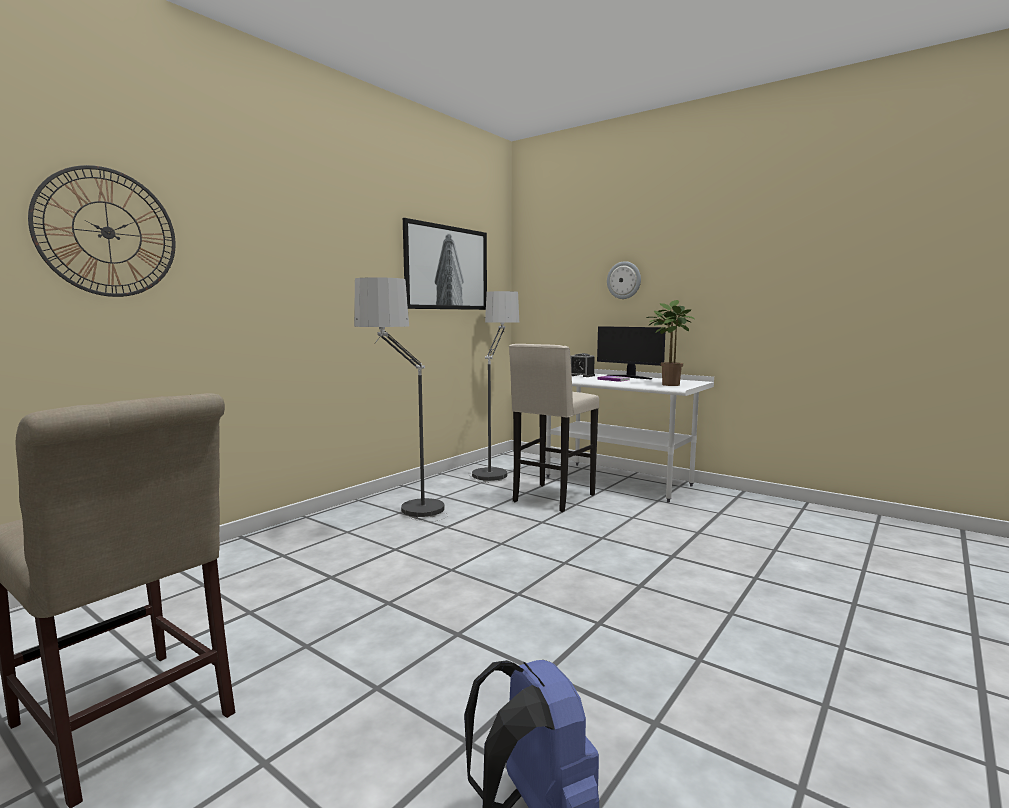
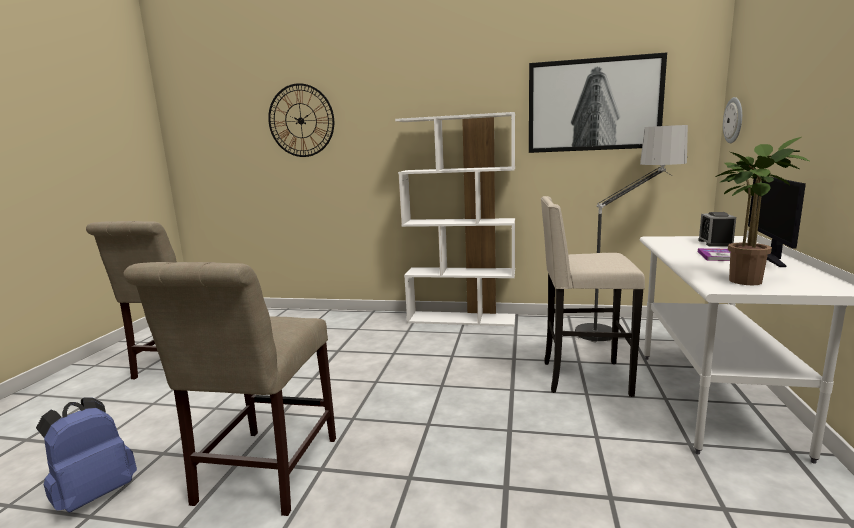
camera: 65 degrees right, 5 degrees up
floor lamp [354,277,448,522] -> none
wall clock [607,261,641,299] -> wall clock moved to [723,97,742,143]
none -> beige chair [123,262,336,516]
none -> white bookcase [395,112,515,326]

